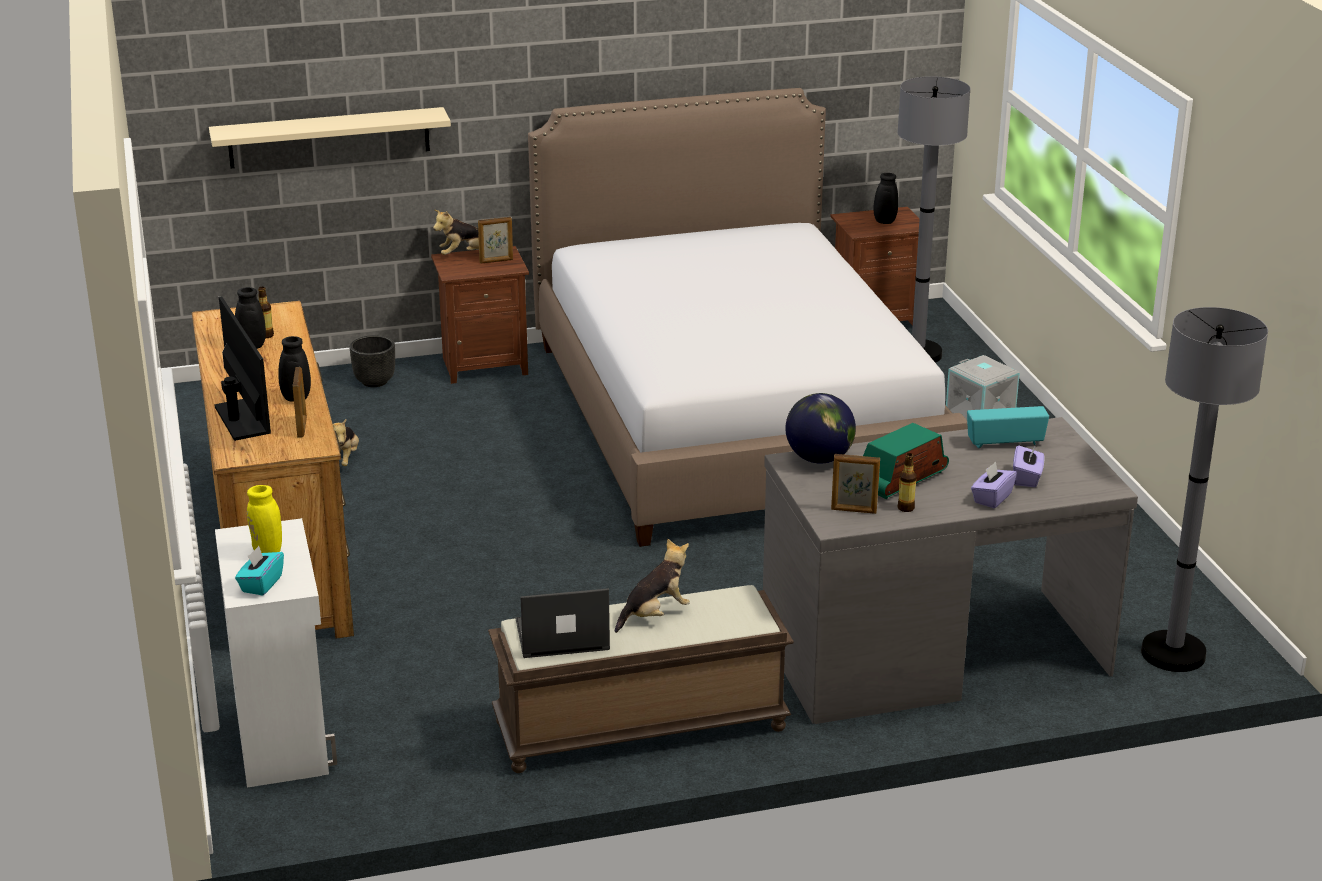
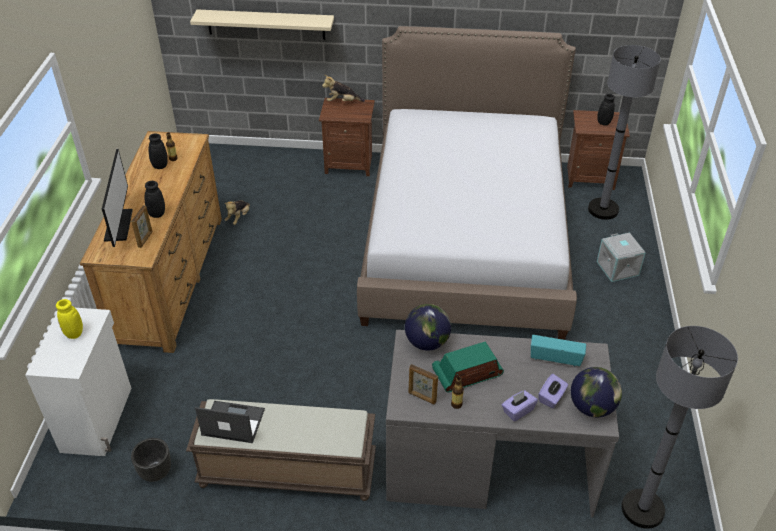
camera: 20 degrees right, 15 degrees up
turquoise tissue box [235,546,284,596] -> none
black planter [350,335,395,387] -> black planter moved to [131,438,171,482]
picture frame [478,217,513,264] -> none
plush toy [615,538,690,633] -> none
none -> globe [571,367,622,417]

